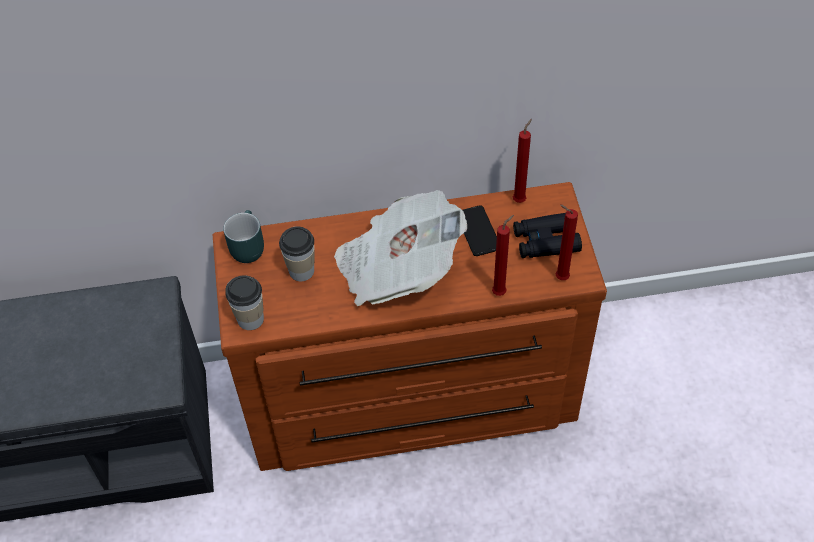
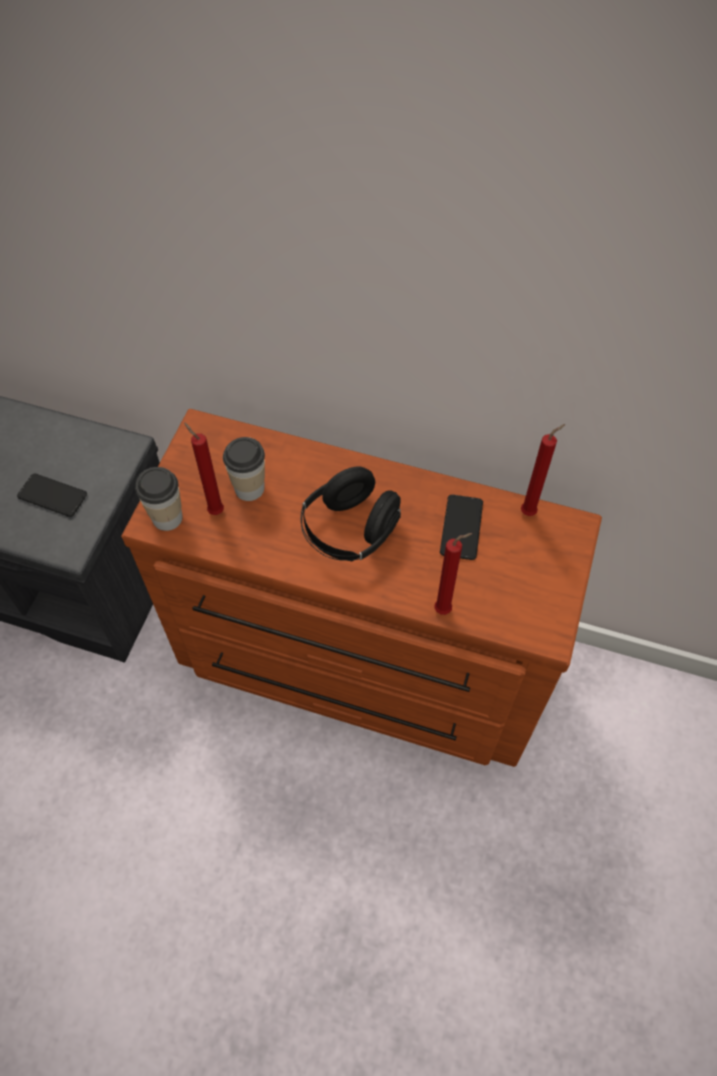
camera: 25 degrees right, 5 degrees up
turquoise mug [223,210,264,263] -> none
newspaper [334,190,467,306] -> black headphones [301,466,401,561]
black binoculars [513,213,582,258] -> none
red candle [556,204,578,280] -> red candle moved to [184,422,224,515]
none -> phone [17,473,87,517]

